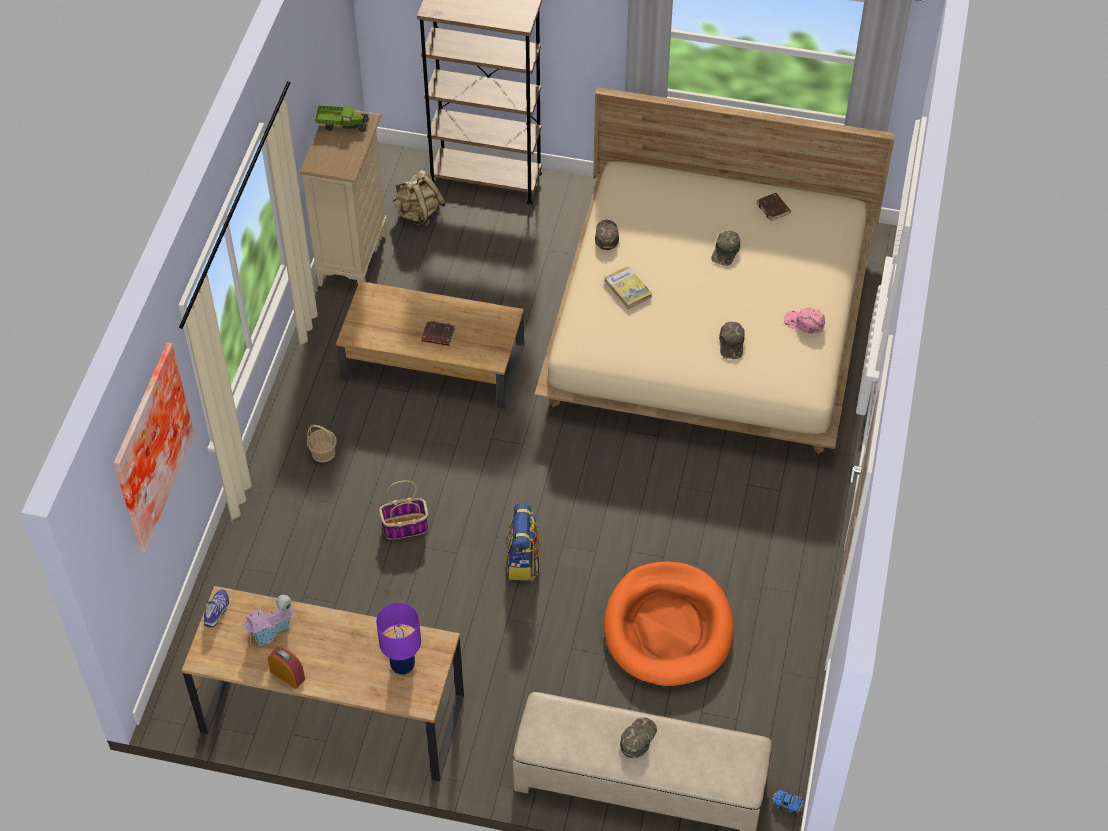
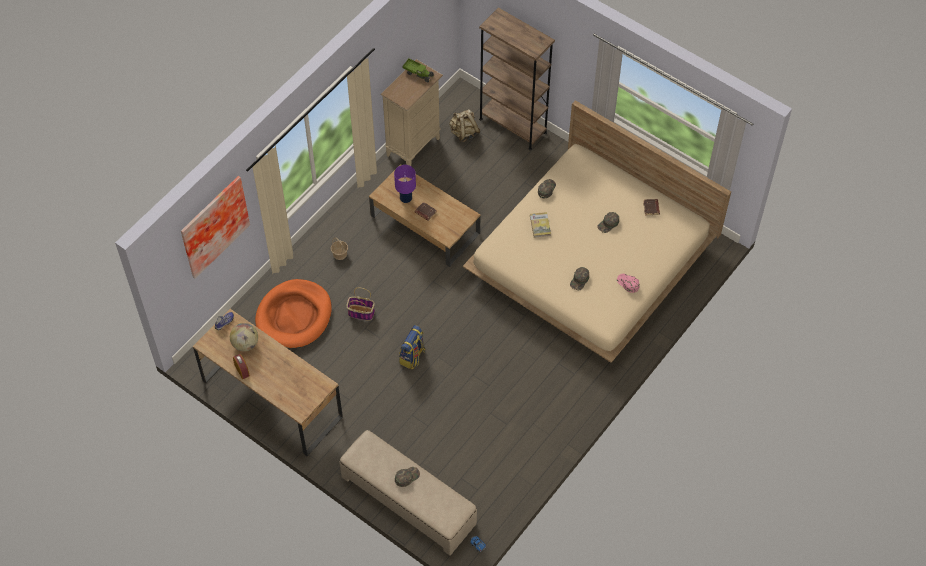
camera: 25 degrees right, 5 degrees up
toy house [242,595,294,647] -> globe [230,323,258,351]
purple table lamp [376,602,421,674] -> purple table lamp moved to [394,165,416,203]
orange dog bed [604,561,734,687] -> orange dog bed moved to [255,279,332,348]

